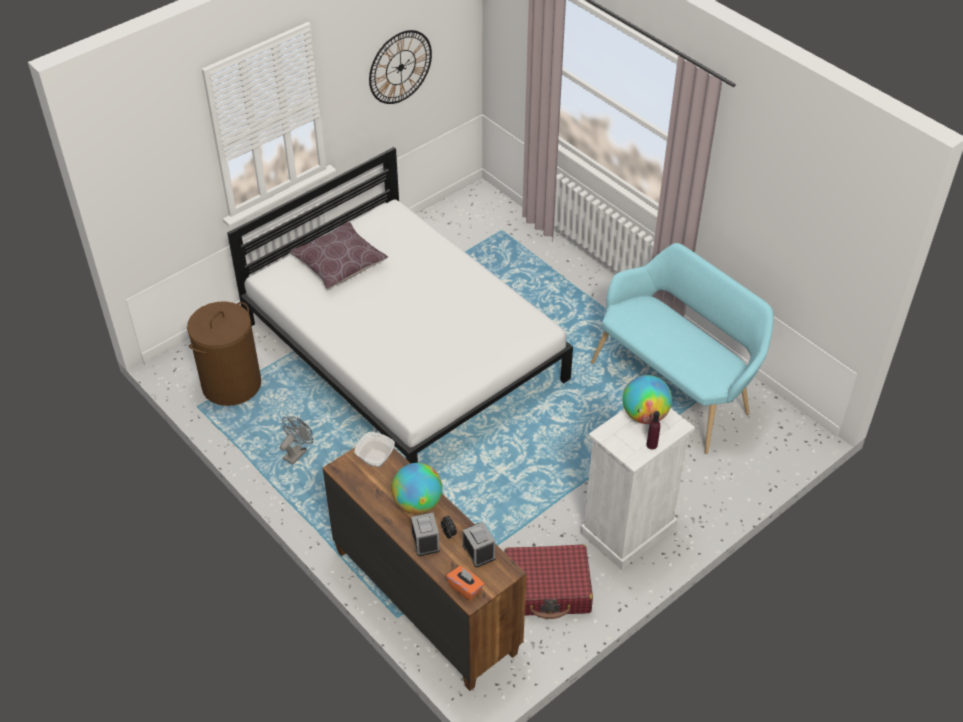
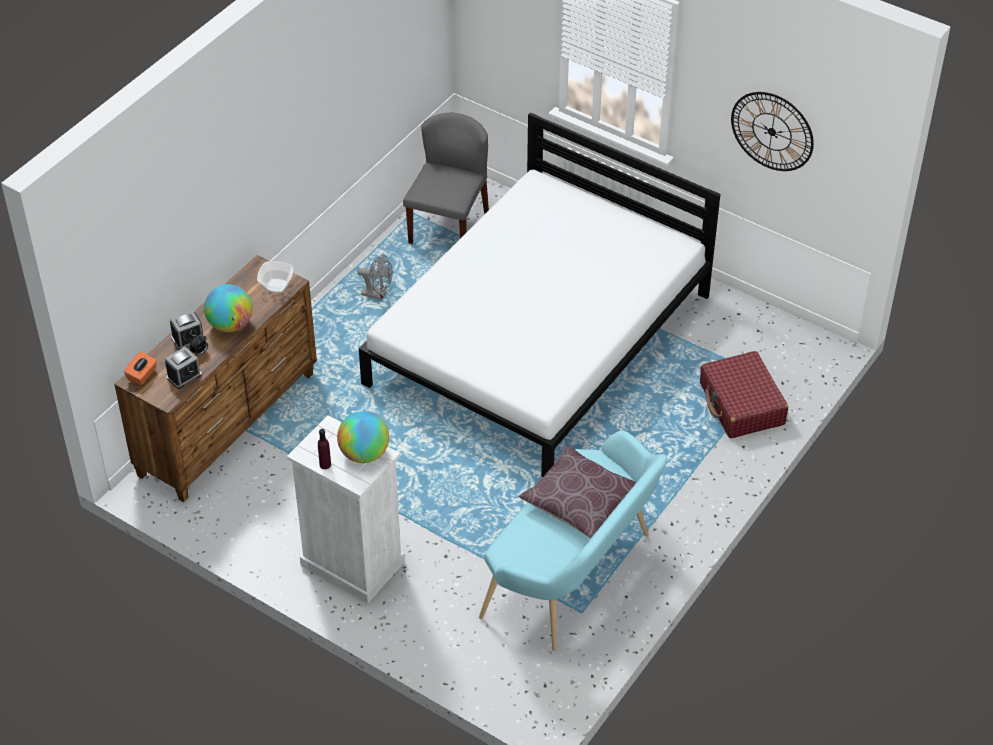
camera: 75 degrees right, 0 degrees up
brown laundry basket [187,301,261,406] -> grey chair [403,113,489,244]
brown pillow [290,222,388,289] -> brown pillow moved to [519,446,637,538]
red suitcase [505,544,593,619] -> red suitcase moved to [700,351,788,438]

